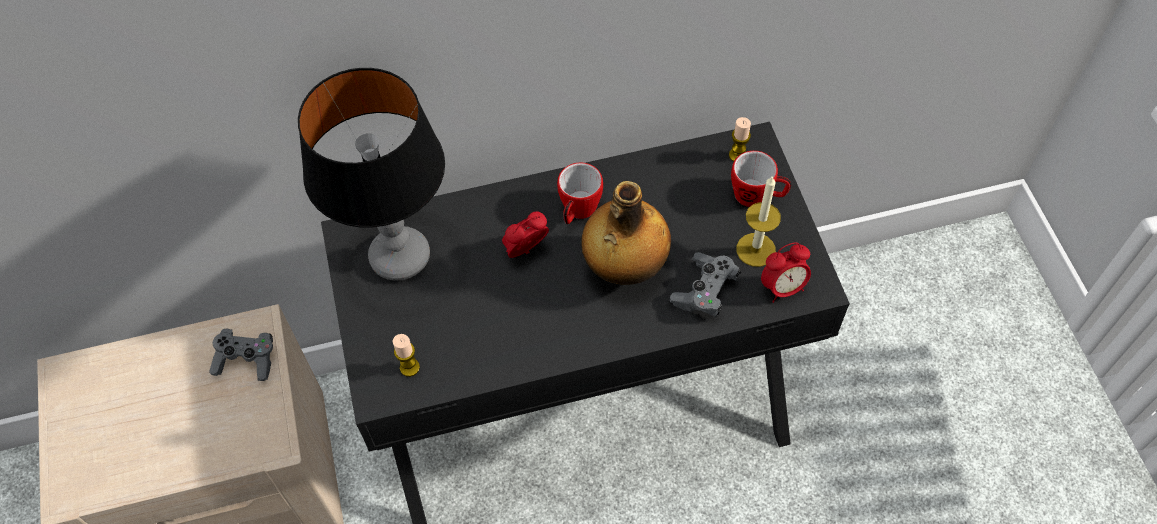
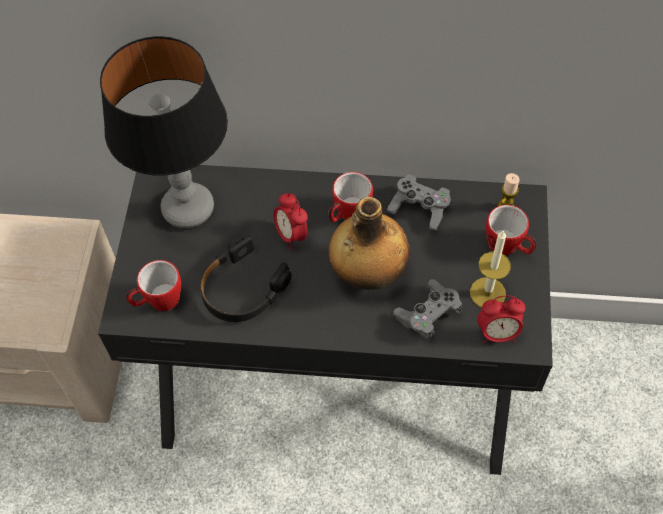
camera: 20 degrees right, 0 degrees up
grey game controller [209,329,273,381] -> grey game controller moved to [387,174,451,231]
candle [393,334,420,377] -> mug [126,260,181,311]
alarm clock [502,211,549,258] -> alarm clock turned 105 degrees counterclockwise [274,193,308,249]
none -> black headphones [199,236,292,322]

